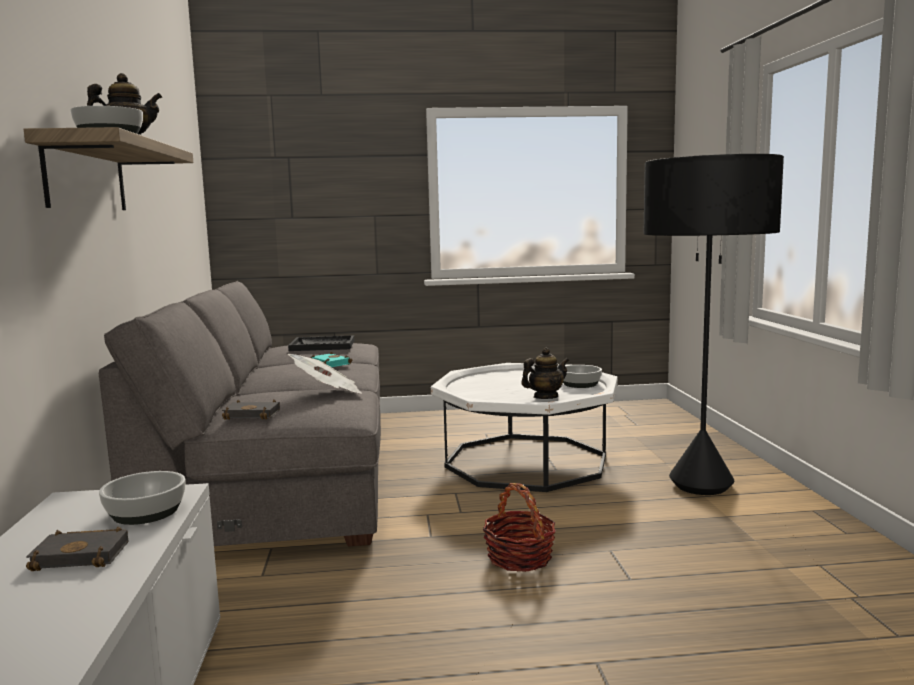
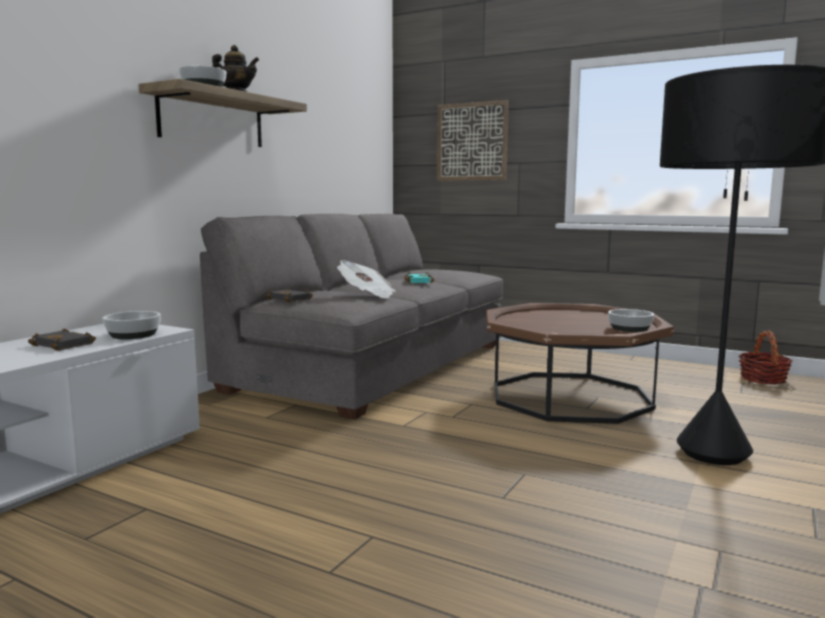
camera: 35 degrees right, 0 degrees up
black tray [288,335,354,351] -> none
white coffee table [431,363,618,492] -> brown coffee table [486,303,674,424]
basket [483,483,556,572] -> basket moved to [739,331,792,385]
teapot [521,348,569,399] -> none
none -> picture [437,100,509,181]

